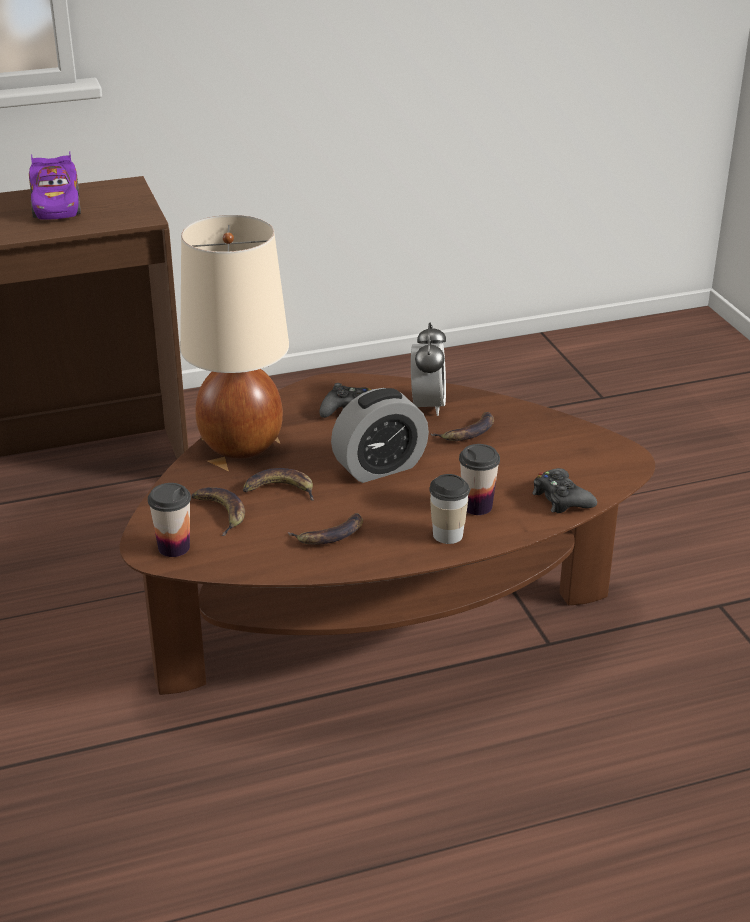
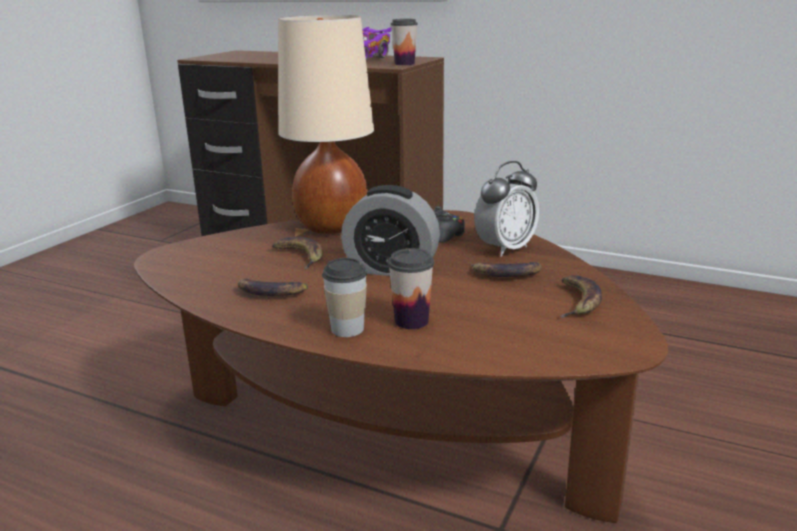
camera: 45 degrees right, 10 degrees down
cup [148,483,191,557] -> cup moved to [391,19,418,65]
banana [191,487,245,536] -> banana moved to [560,275,602,318]
black game controller [532,468,597,513] -> none

